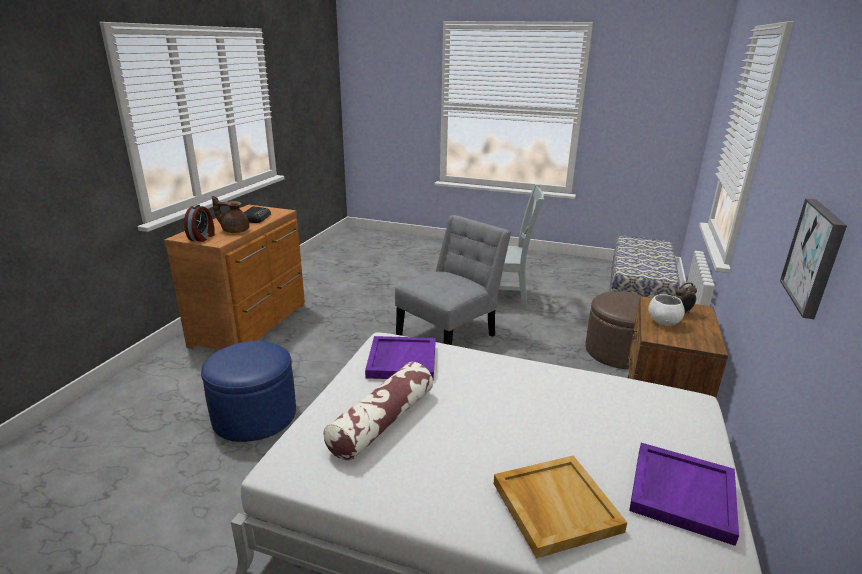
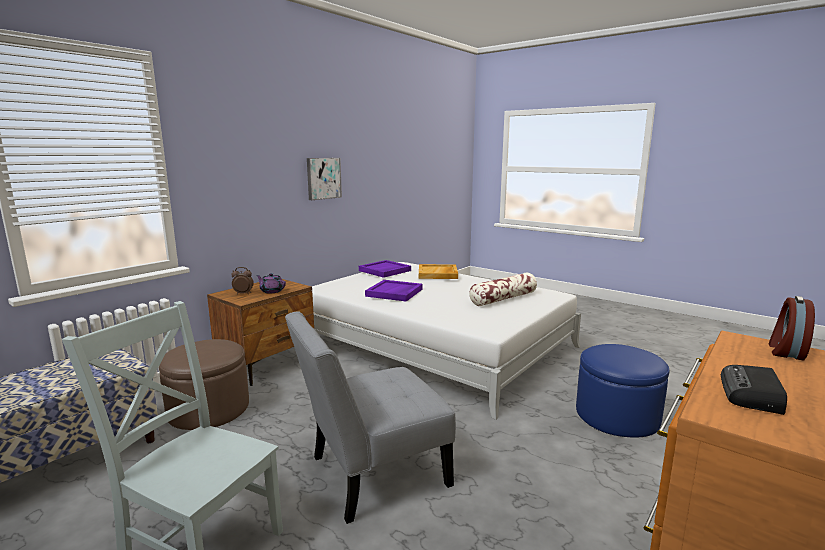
camera: 160 degrees left, 10 degrees down
brown teapot [212,196,249,233] -> none
purple tray [365,336,436,381] -> purple tray moved to [365,280,423,302]
white bowl [648,294,685,326] -> purple teapot [256,273,286,293]

